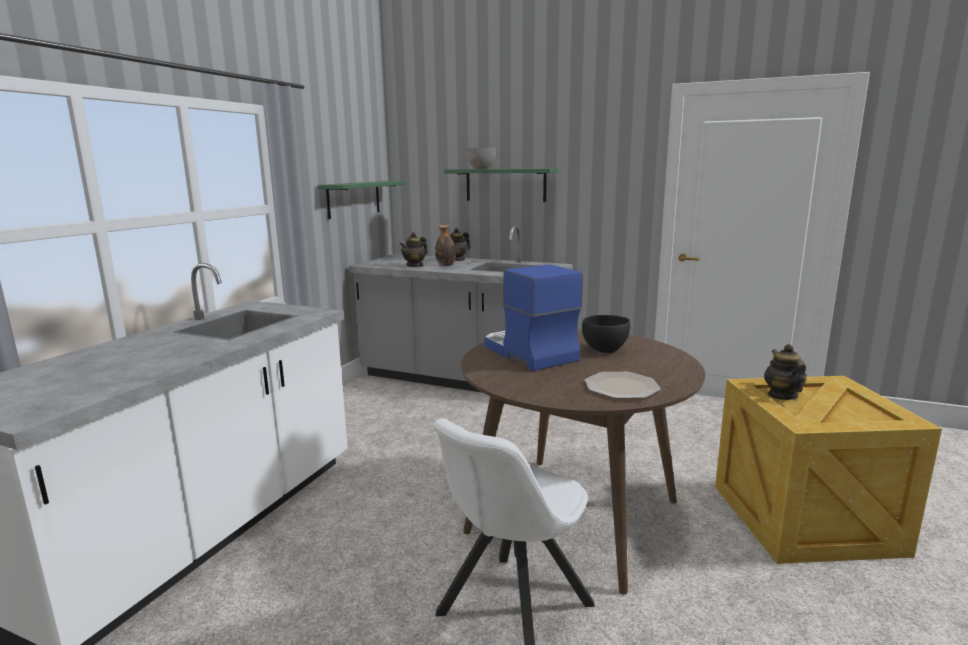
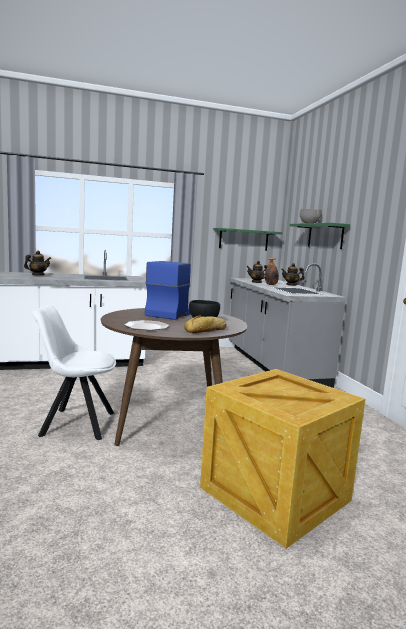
camera: 50 degrees right, 5 degrees down
teapot [764,344,807,400] -> teapot moved to [24,250,51,275]
none -> bread [184,315,227,333]

